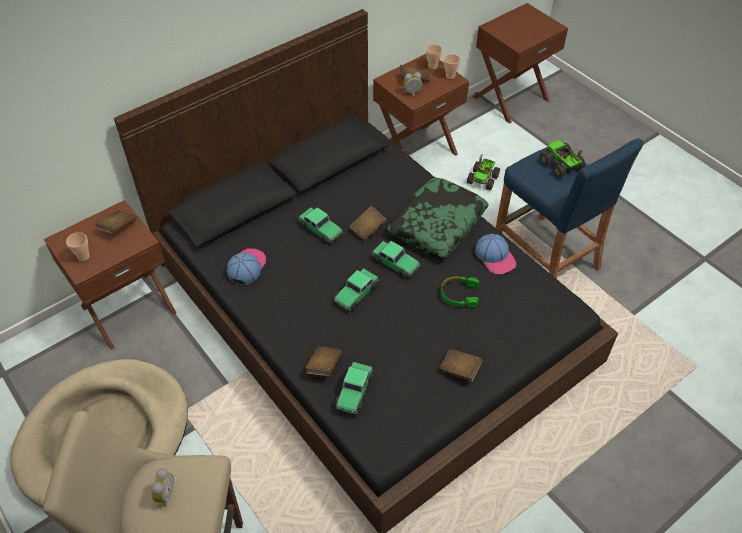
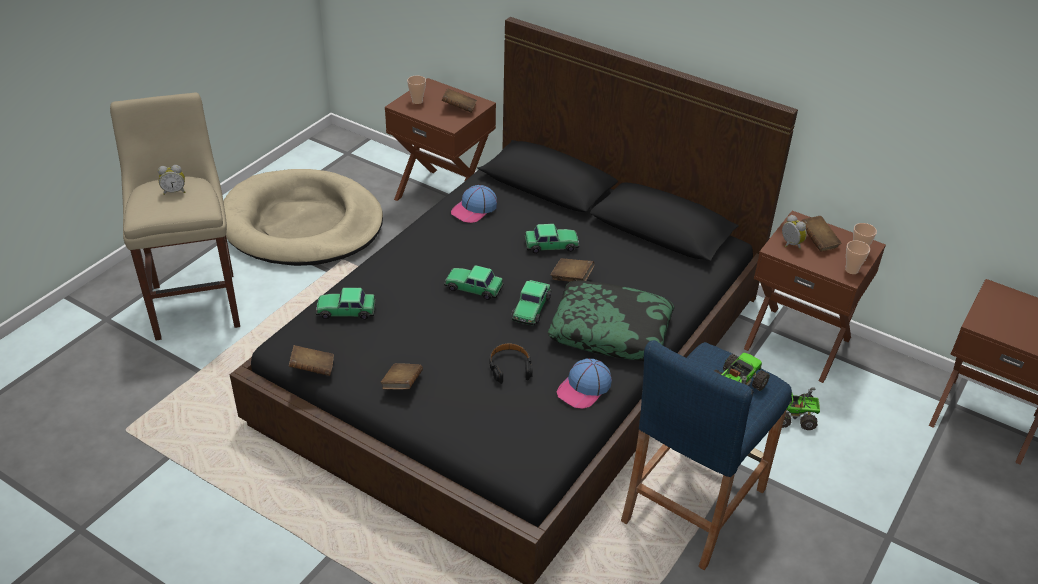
camera: 70 degrees right, 10 degrees down
cap [226,248,266,285] -> cap turned 135 degrees clockwise [451,185,497,223]
toy car [298,208,343,244] -> toy car turned 120 degrees counterclockwise [524,224,579,254]
brown book [305,346,342,376] -> brown book moved to [289,345,334,376]
green headphones [441,277,479,307] -> black headphones [490,343,533,384]

